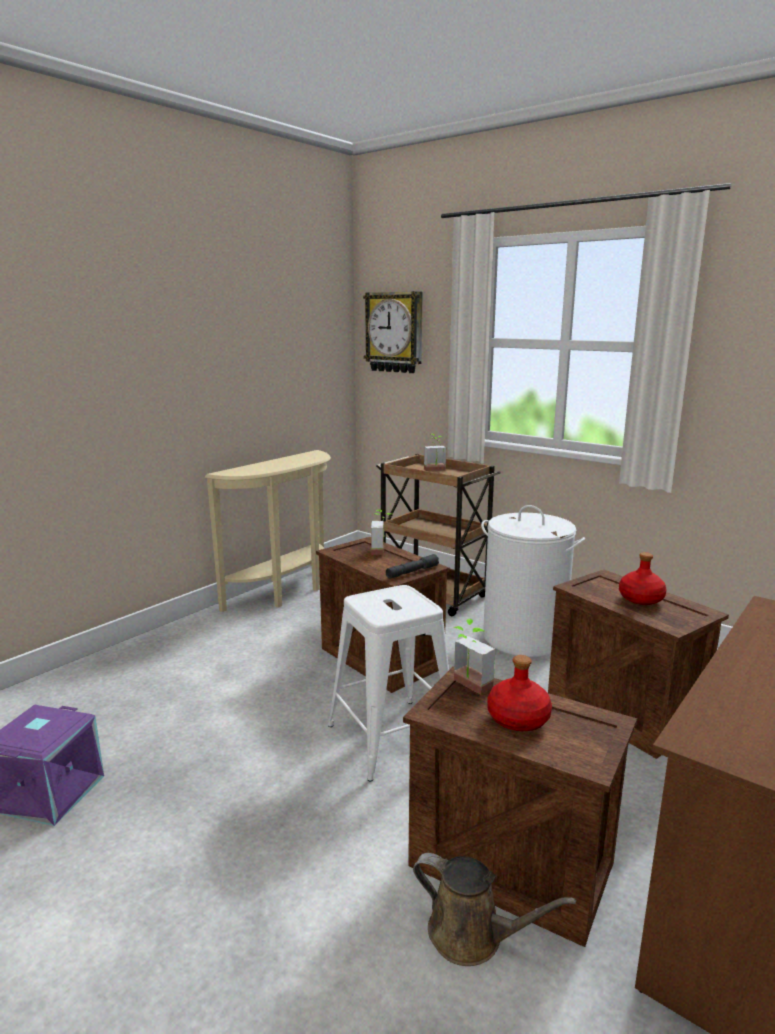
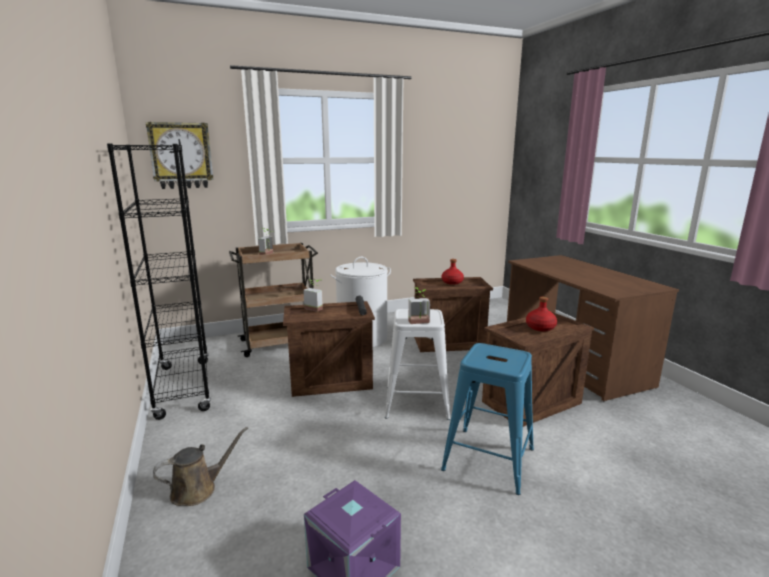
camera: 60 degrees left, 0 degrees up
beige console table [204,450,331,612] -> black bookcase [107,144,211,420]
brown watering can [413,853,576,966] -> brown watering can moved to [153,427,248,506]
potted plant [454,619,495,695] -> potted plant moved to [408,287,430,324]
none -> blue stool [441,343,534,495]

